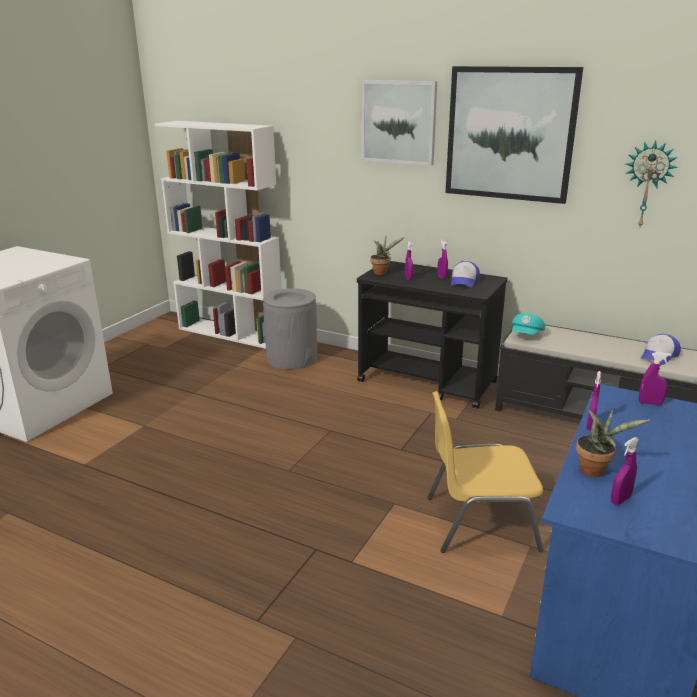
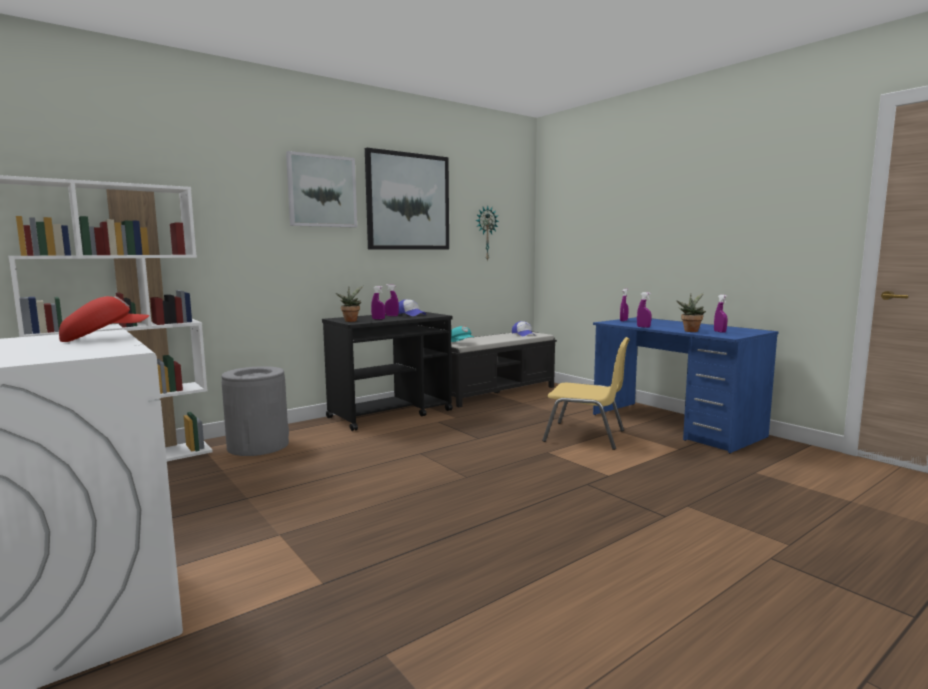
camera: 65 degrees left, 15 degrees down
yellow chair [427,391,543,553] -> yellow chair turned 90 degrees counterclockwise [542,337,630,450]
none -> red cap [59,296,149,342]

